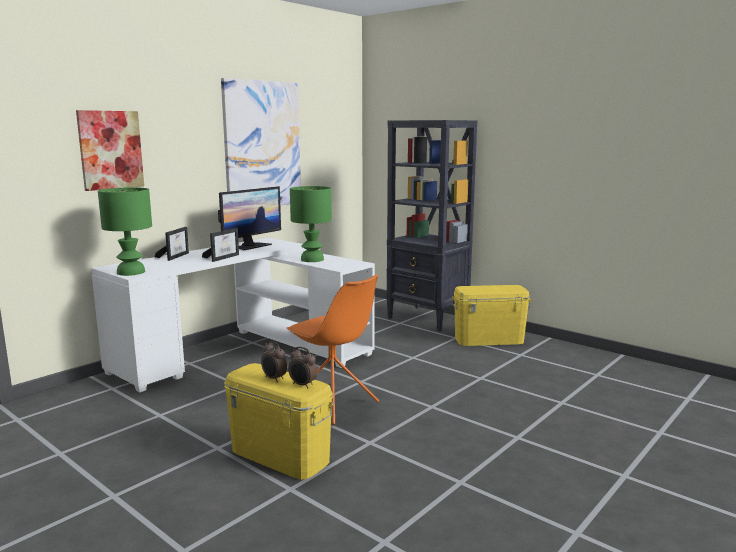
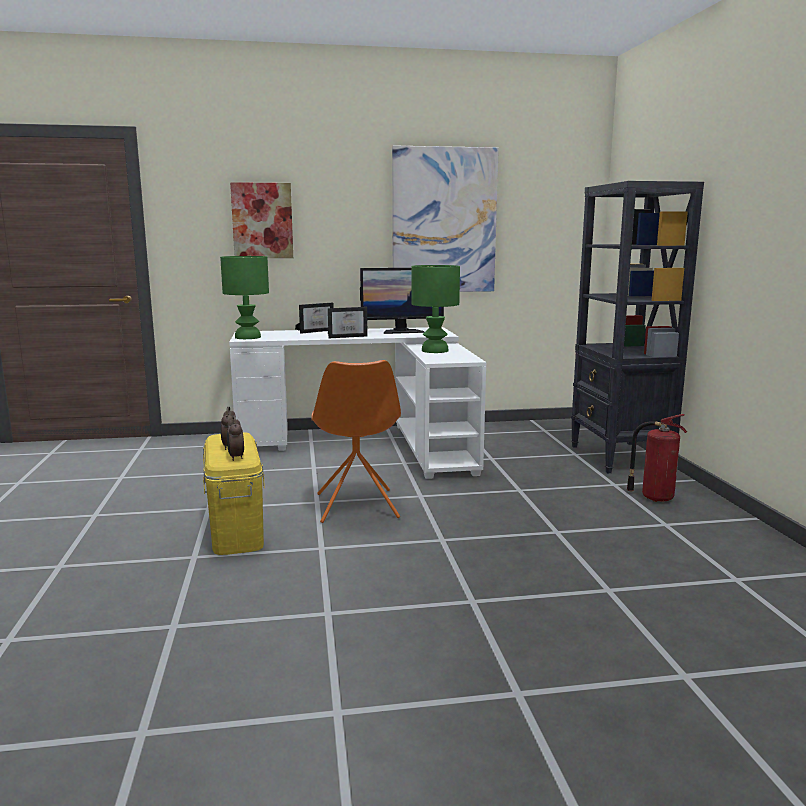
camera: 40 degrees right, 0 degrees up
yellow storage box [452,285,531,346] -> fire extinguisher [627,414,687,502]

